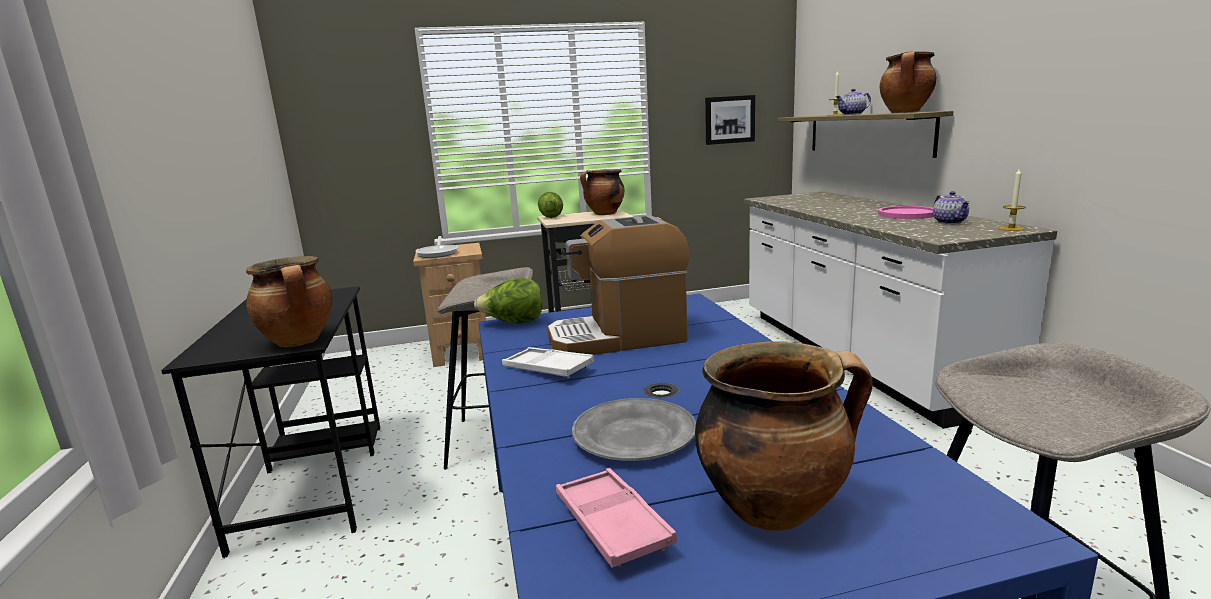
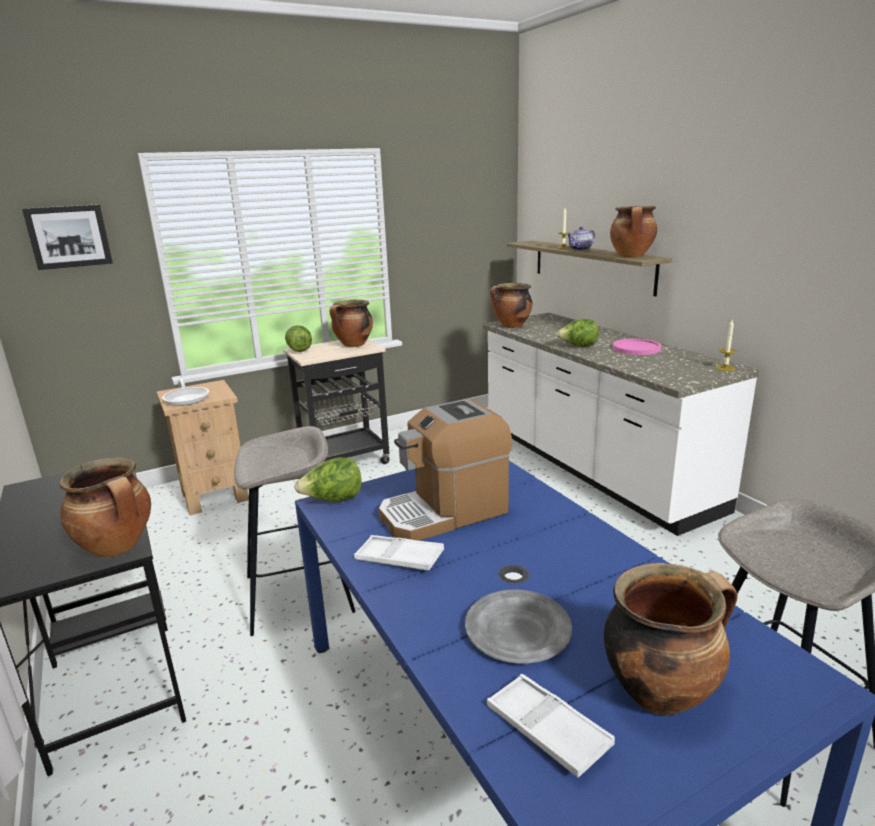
camera: 15 degrees left, 5 degrees up
pink tray [556,468,677,568] -> white tray [487,674,615,778]
picture [705,95,755,145] -> picture moved to [22,204,113,270]
teapot [933,191,970,224] -> none
none -> cooking pot [490,283,533,328]
none -> lettuce [556,319,599,347]

